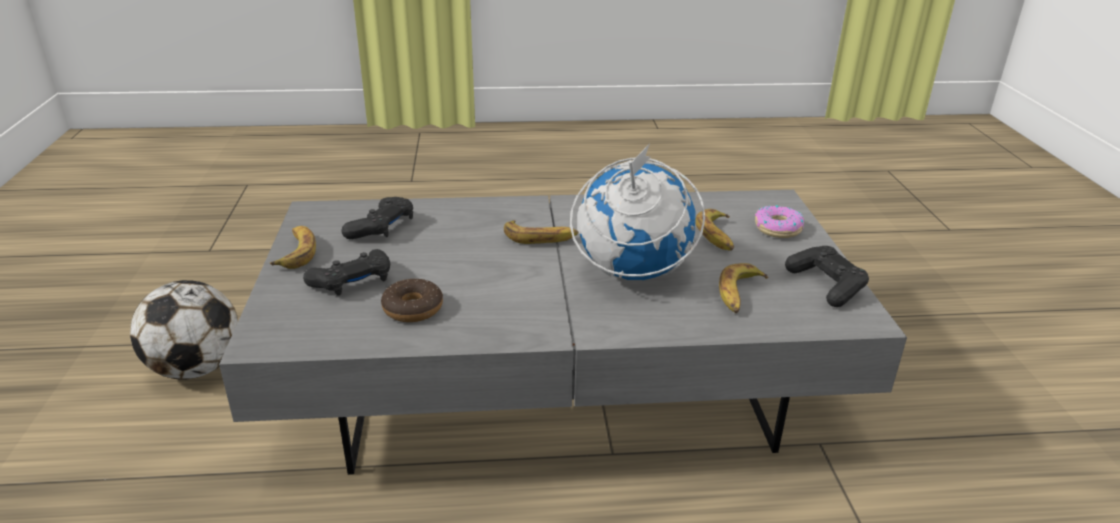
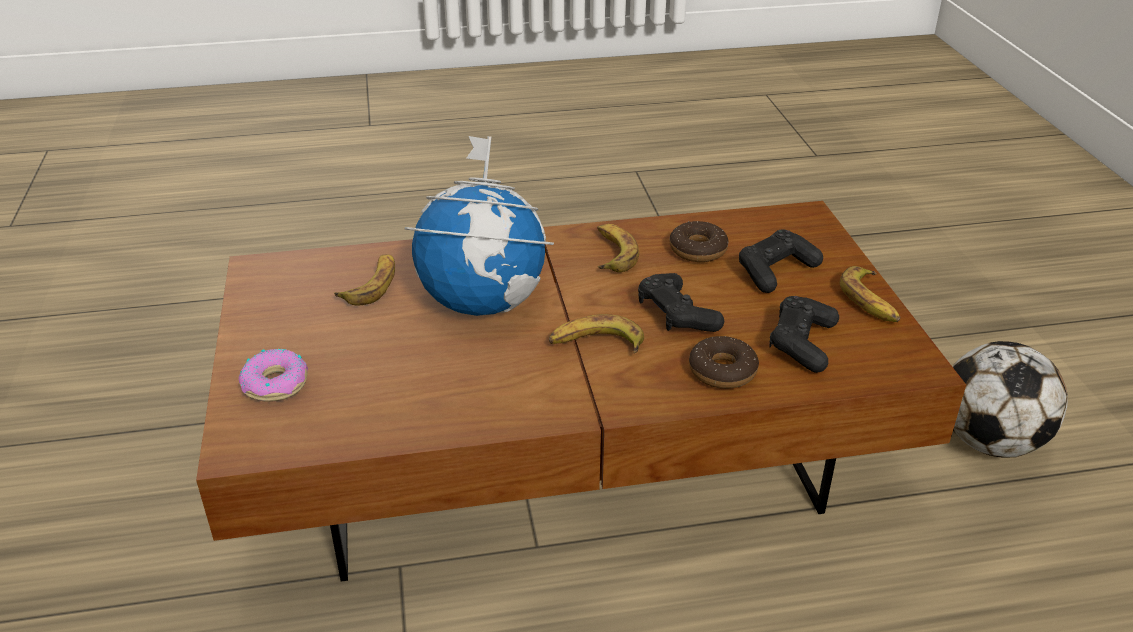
camera: 175 degrees right, 5 degrees up
grey coffee table [219,190,907,475] -> brown coffee table [196,201,966,582]
banana [695,209,734,251] -> banana moved to [597,224,639,272]
black game controller [785,246,869,307] -> black game controller moved to [638,273,724,332]
none -> donut [689,336,759,389]

